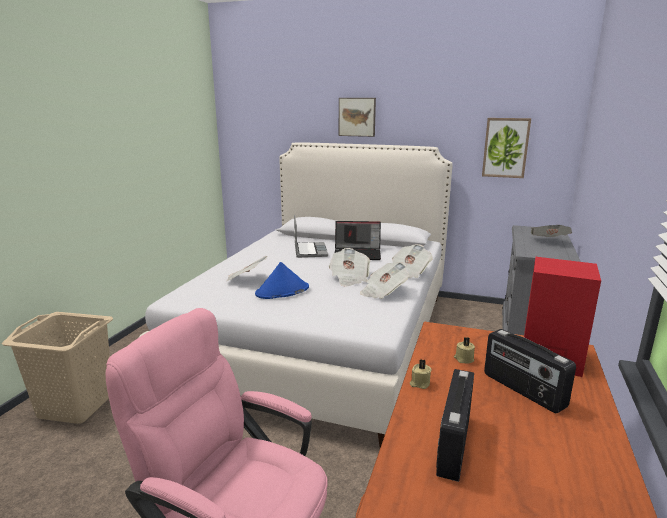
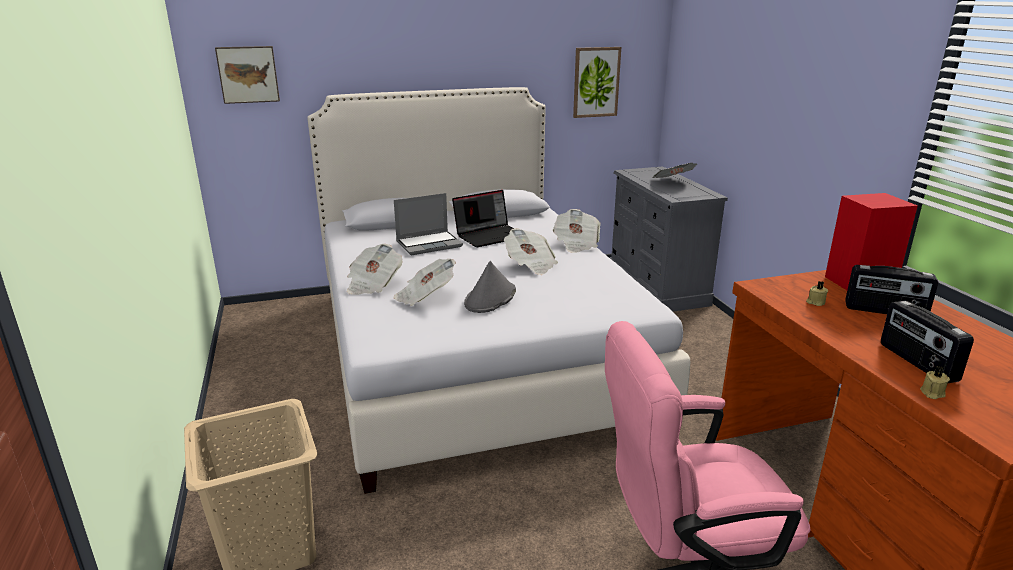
camera: 35 degrees left, 5 degrees up
blue hat [255,262,309,299] -> grey hat [464,261,516,313]
laptop [294,215,328,258] -> laptop turned 105 degrees clockwise [394,193,463,255]
picture [339,98,376,137] -> picture moved to [215,46,280,104]
newspaper [360,262,409,299] -> newspaper moved to [347,244,402,295]
beige candle [409,359,432,389] -> beige candle moved to [920,366,950,399]

